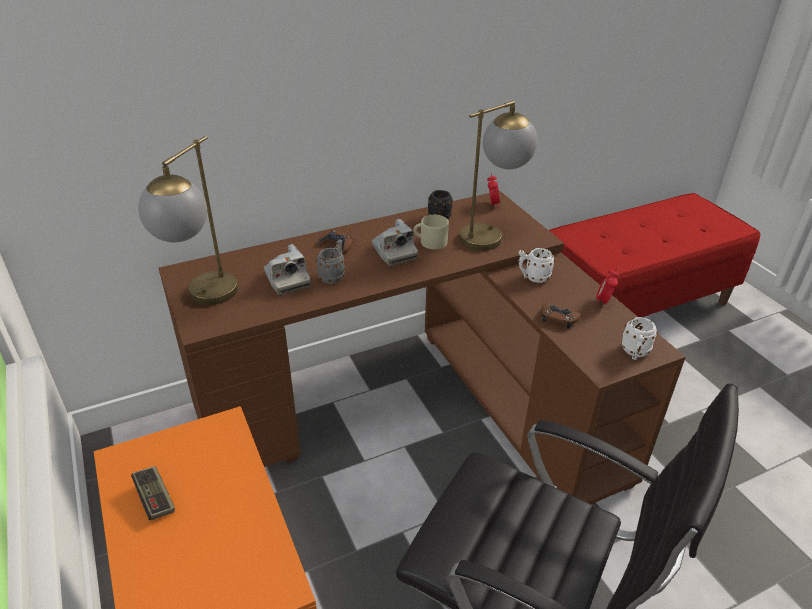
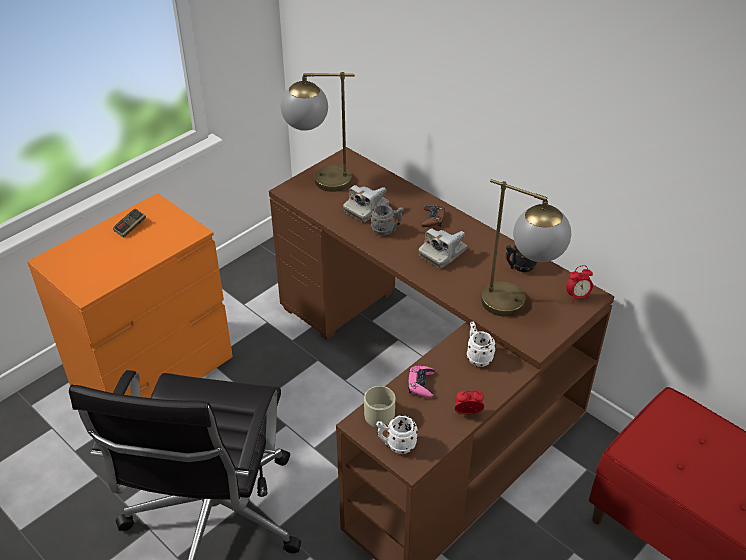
camera: 70 degrees right, 5 degrees up
beige mug [414,215,449,250] -> beige mug moved to [364,386,395,428]
brown game controller [541,303,581,329] -> pink game controller [408,366,435,398]

